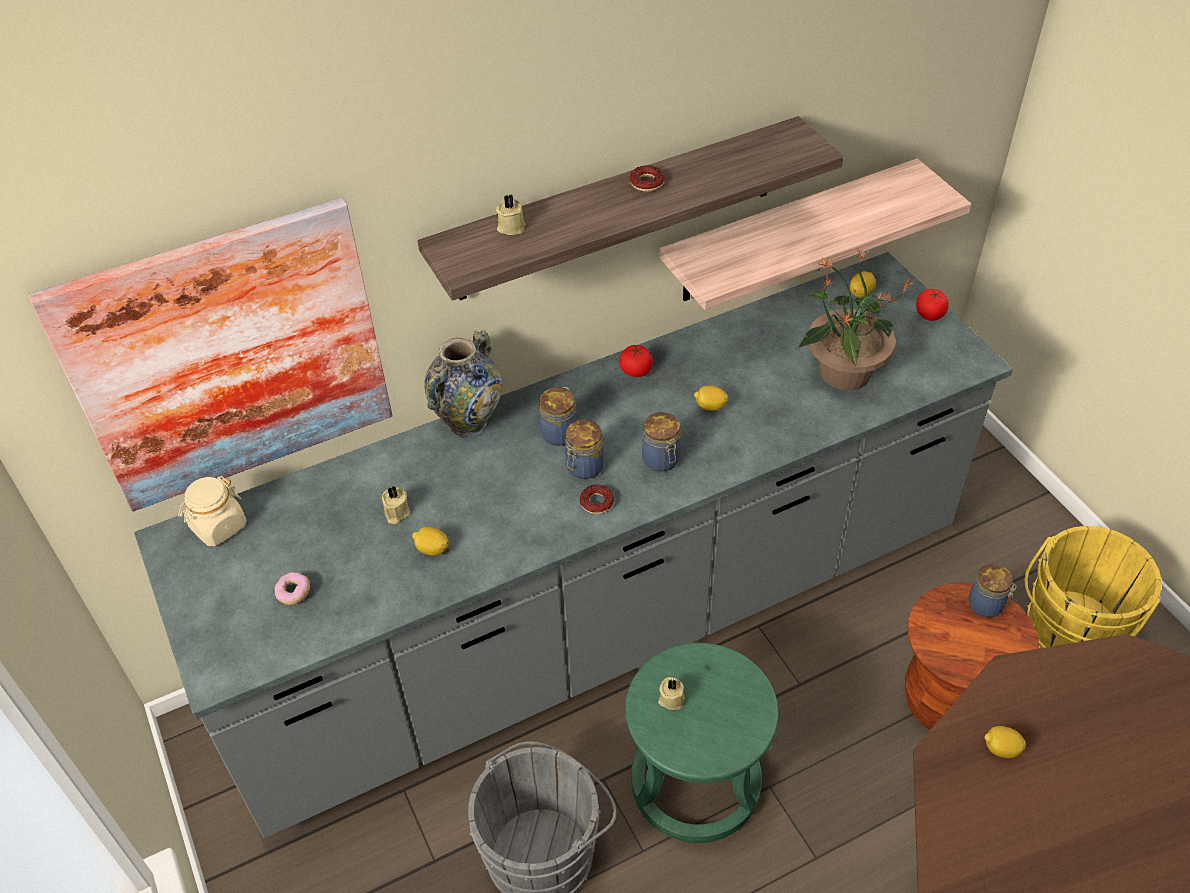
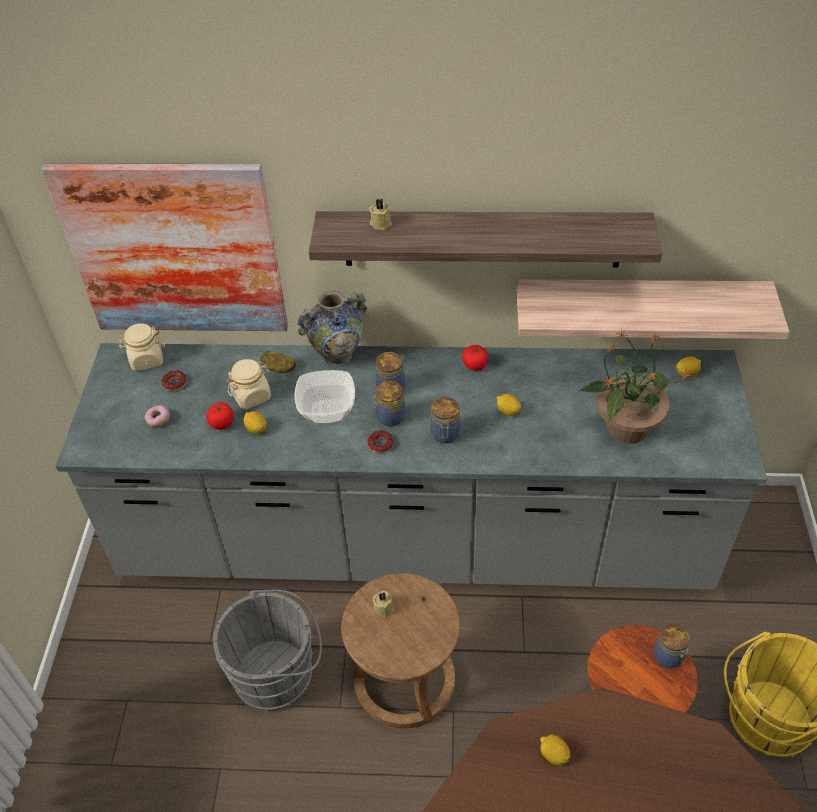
camera: 30 degrees right, 0 degrees up
beige candle [382,486,410,524] -> beige jar [227,359,271,409]
green stool [625,643,779,843] -> brown stool [341,573,460,729]
donut [629,165,665,192] -> donut moved to [161,371,186,391]
tomato [916,289,949,321] -> tomato moved to [206,402,234,430]
none -> potato [260,351,296,373]
none -> bowl [294,370,355,425]

